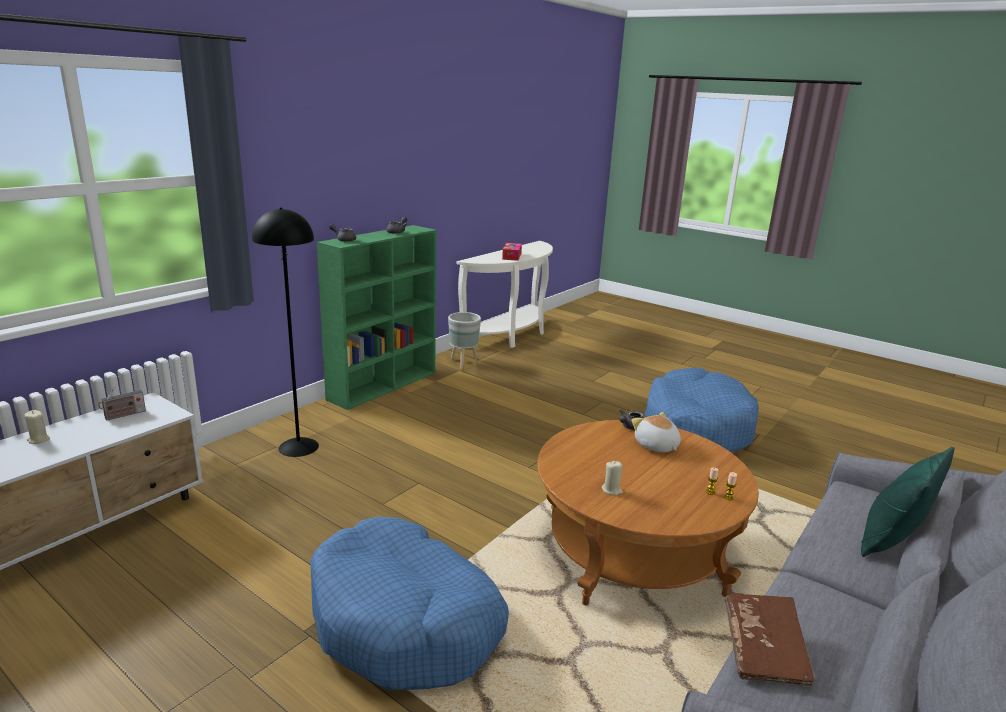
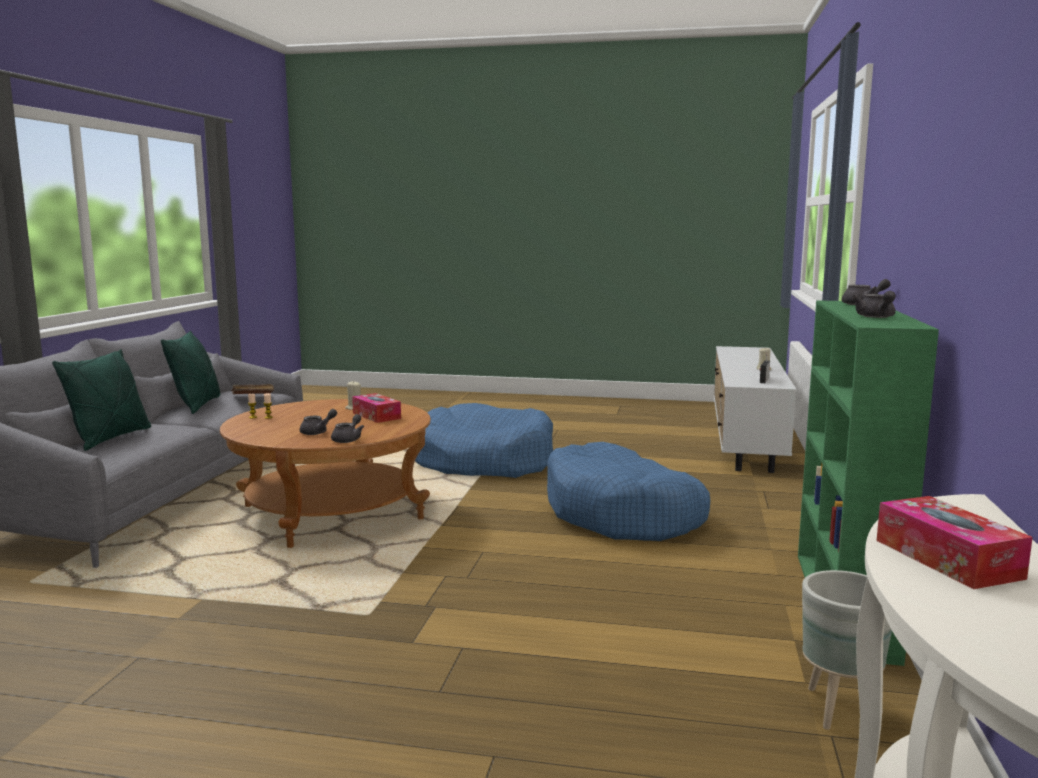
camera: 155 degrees right, 10 degrees down
black floor lamp [252,207,319,457] -> none
plush toy [631,412,681,452] -> grey teapot [300,409,337,435]
blue dog bed [644,368,759,452] -> blue dog bed moved to [547,442,710,541]
none -> green pillow [161,331,220,414]
none -> tissue box [352,393,401,423]

